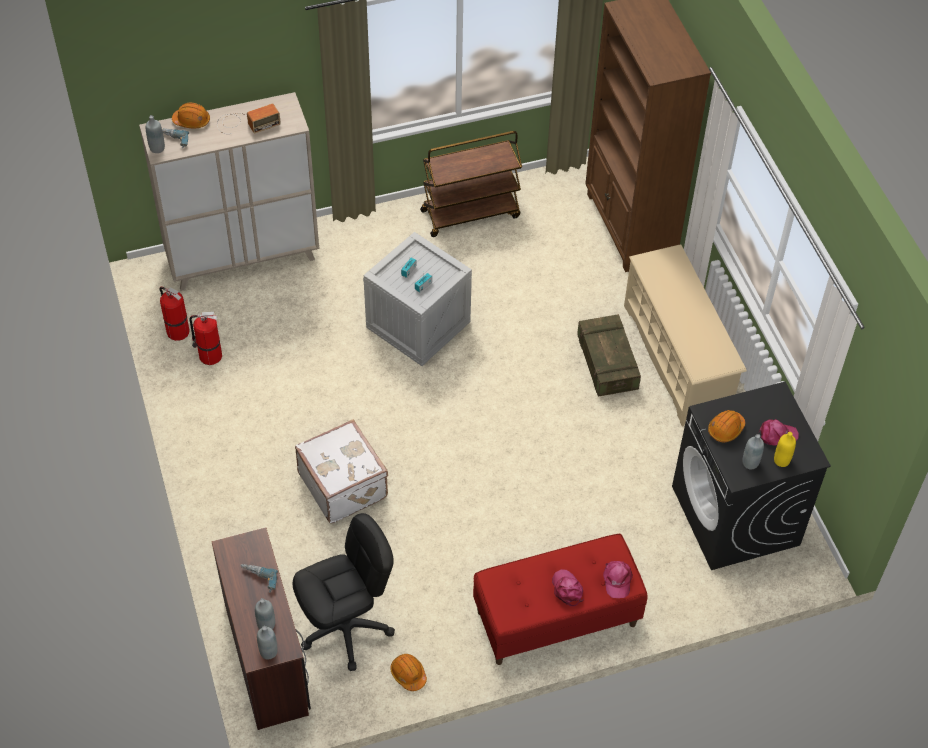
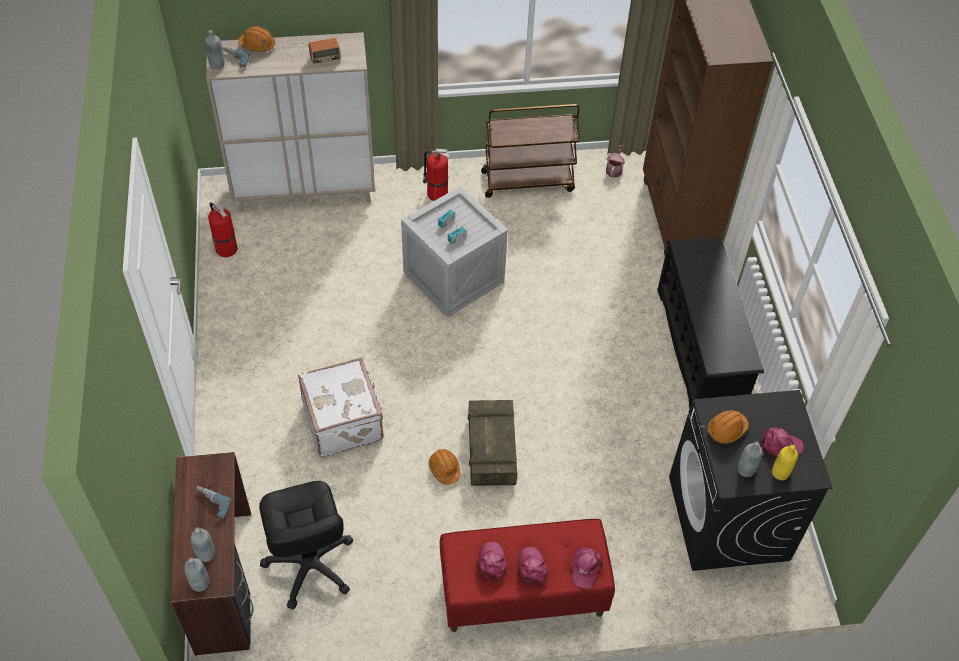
camera: 10 degrees right, 0 degrees up
fire extinguisher [189,312,222,365] -> fire extinguisher moved to [423,149,449,201]
black office chair [293,513,395,671] -> black office chair turned 90 degrees clockwise [259,481,353,609]
orange hard hat [390,654,427,691] -> orange hard hat moved to [428,449,461,485]
crate [577,314,641,397] -> crate moved to [468,400,517,486]
beige shoe rack [624,244,747,426] -> black shoe rack [657,237,764,408]
none -> pink cap [476,542,507,583]
none -> watering can [606,145,625,178]

